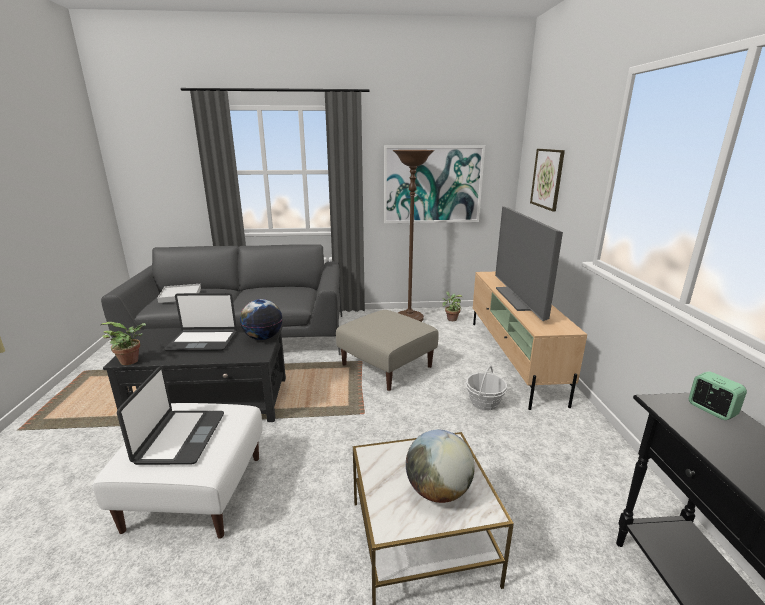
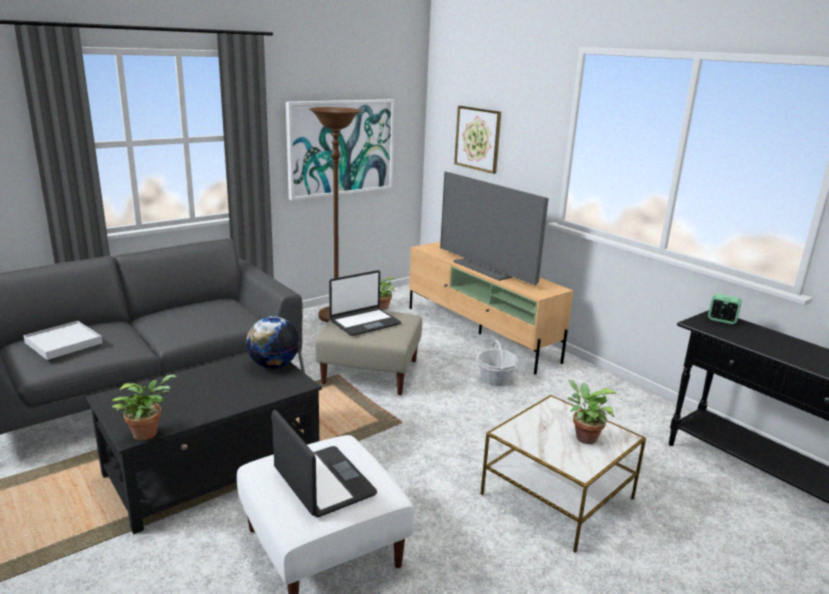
camera: 35 degrees left, 0 degrees up
laptop [164,293,237,351] -> laptop moved to [329,270,401,336]
globe [406,430,475,503] -> potted plant [567,380,616,444]

